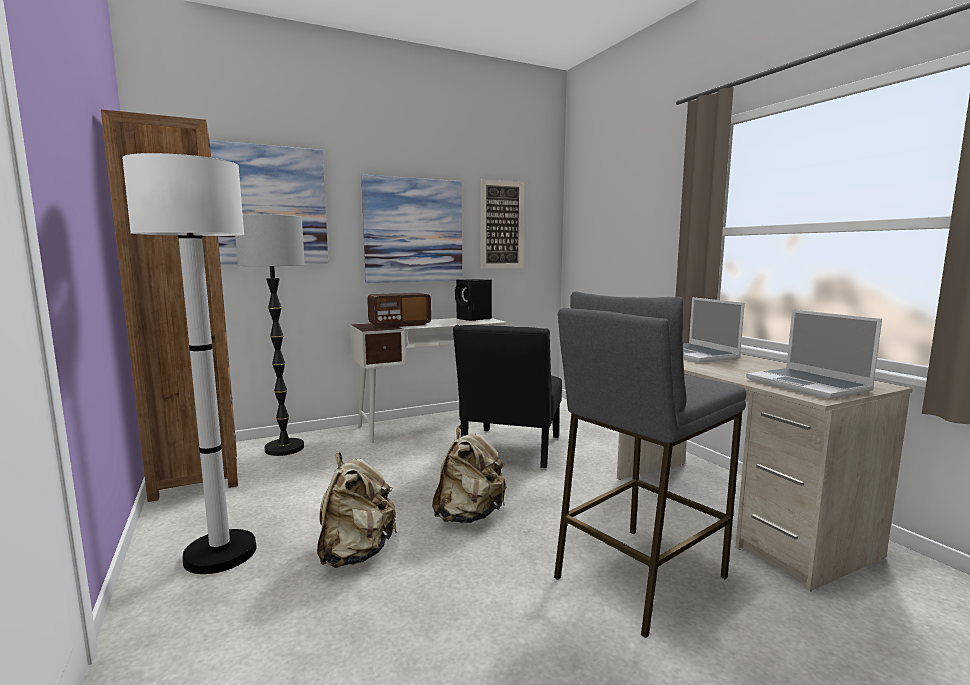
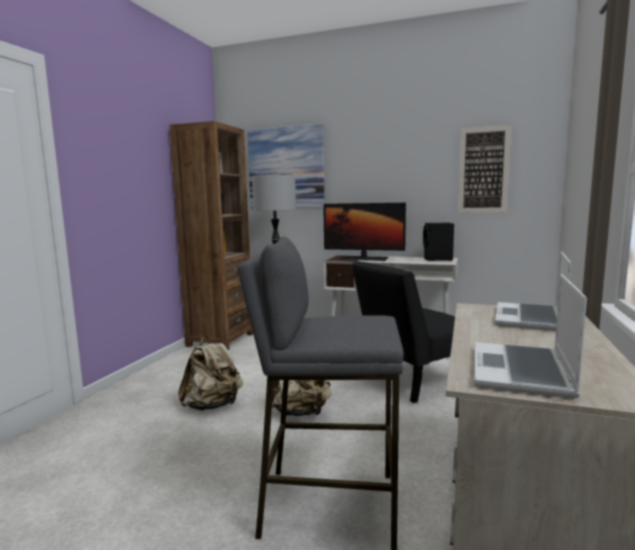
camera: 45 degrees right, 0 degrees up
white floor lamp [122,153,257,574] -> none
picture [361,175,462,283] -> none
radio [367,293,431,328] -> monitor [323,203,406,261]

